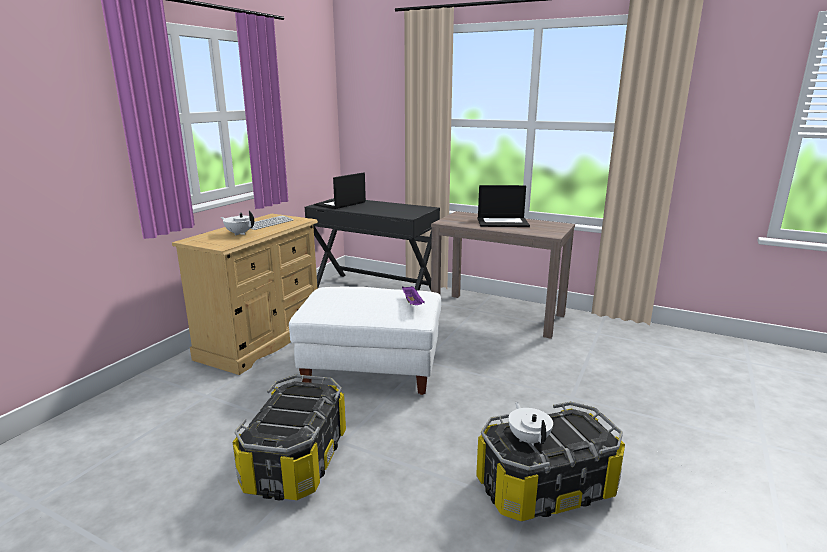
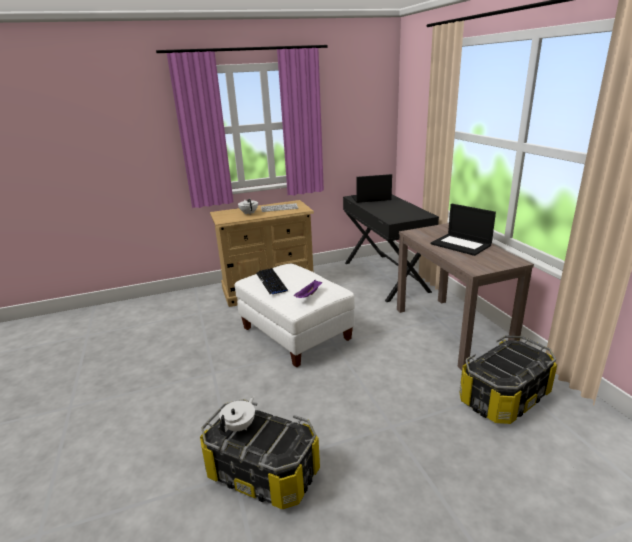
camera: 45 degrees right, 5 degrees up
storage box [233,375,346,500] -> storage box moved to [460,335,557,424]
none -> keyboard [256,268,288,294]

